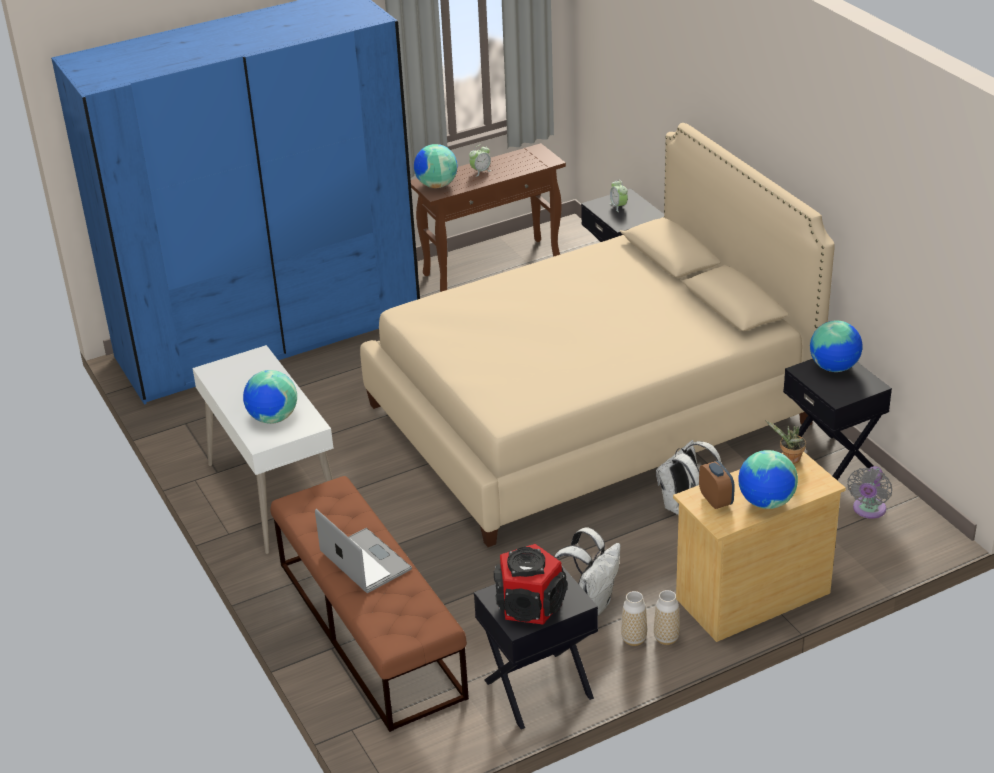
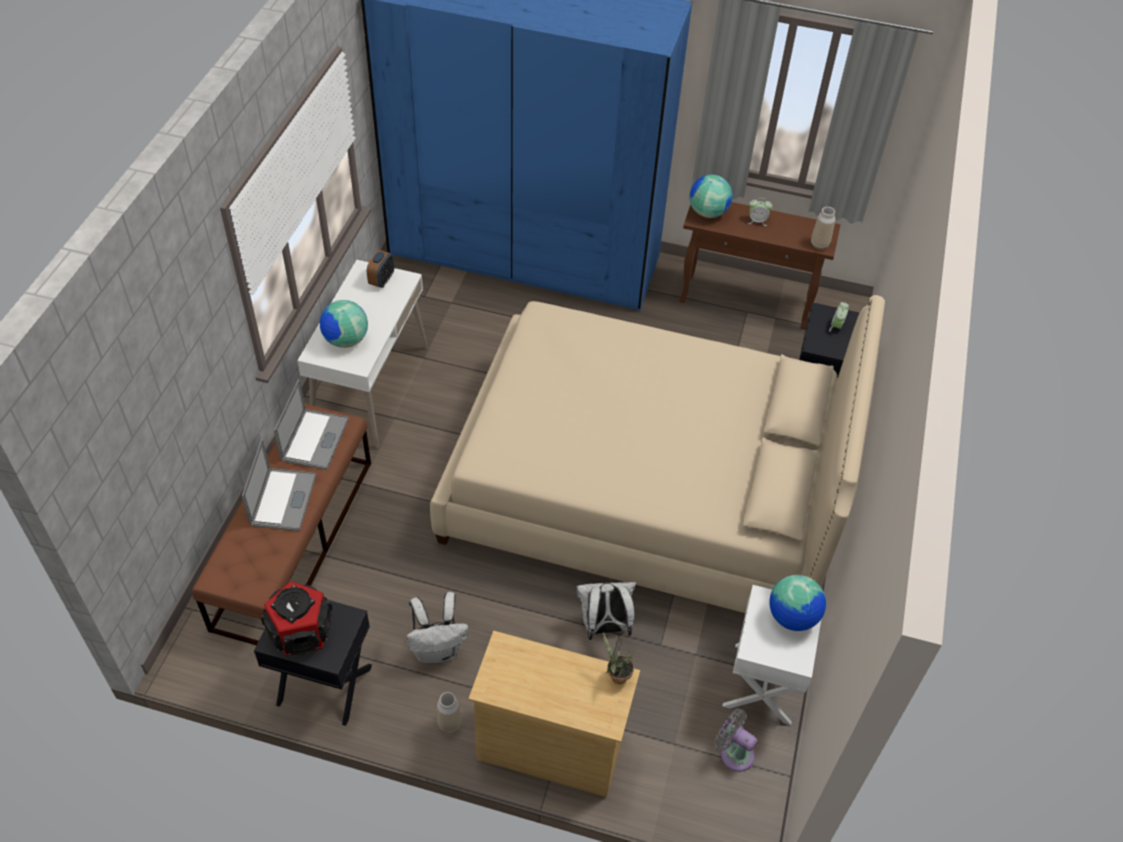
camera: 40 degrees right, 15 degrees up
vase [621,591,647,646] -> vase moved to [811,207,835,250]
alarm clock [699,461,735,509] -> alarm clock moved to [367,250,395,288]
globe [738,450,798,509] -> none
black nightstand [783,359,892,480] -> white nightstand [722,585,821,725]
grey fan [847,466,892,519] -> grey fan turned 60 degrees clockwise [715,709,758,772]
none -> laptop [274,379,349,470]

